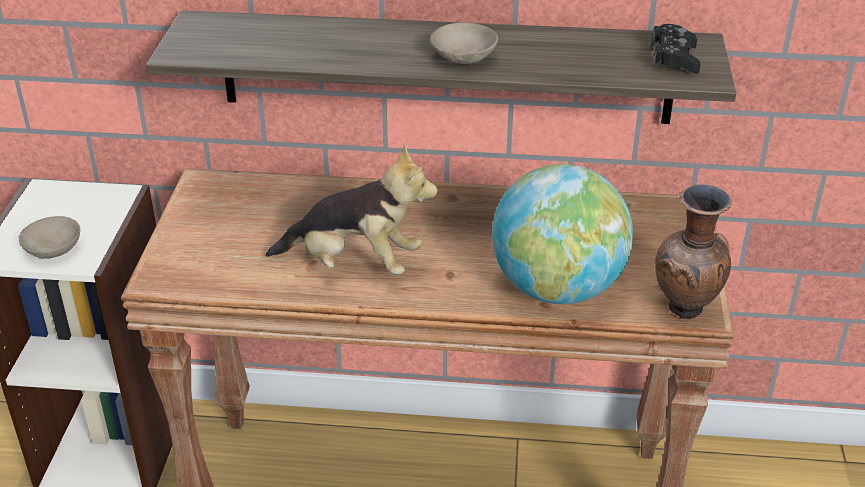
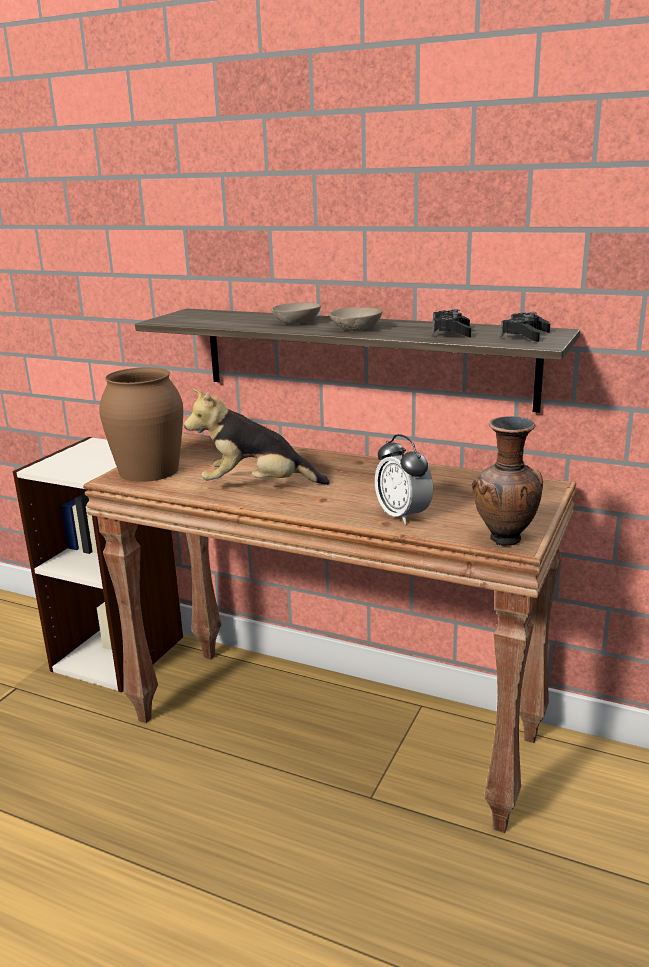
camera: 20 degrees right, 15 degrees down
beige bowl [18,216,80,259] -> beige bowl moved to [272,302,321,324]
plush toy [266,144,438,275] -> plush toy turned 150 degrees clockwise [184,389,330,485]
globe [492,164,633,304] -> alarm clock [375,434,433,525]
none -> brown vase [99,367,183,482]
none -> black game controller [432,309,471,337]

